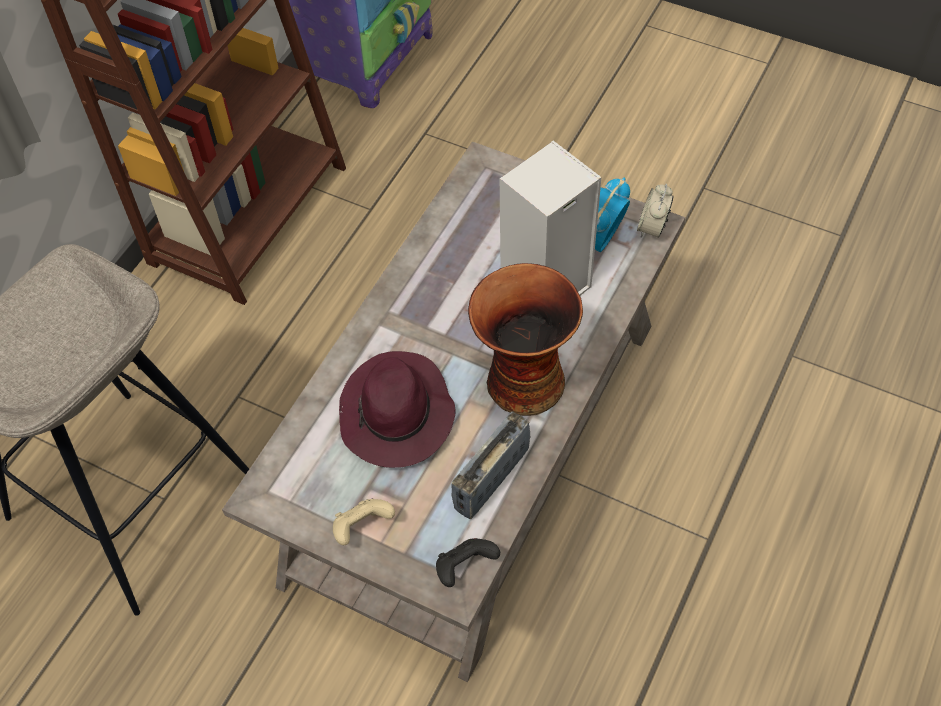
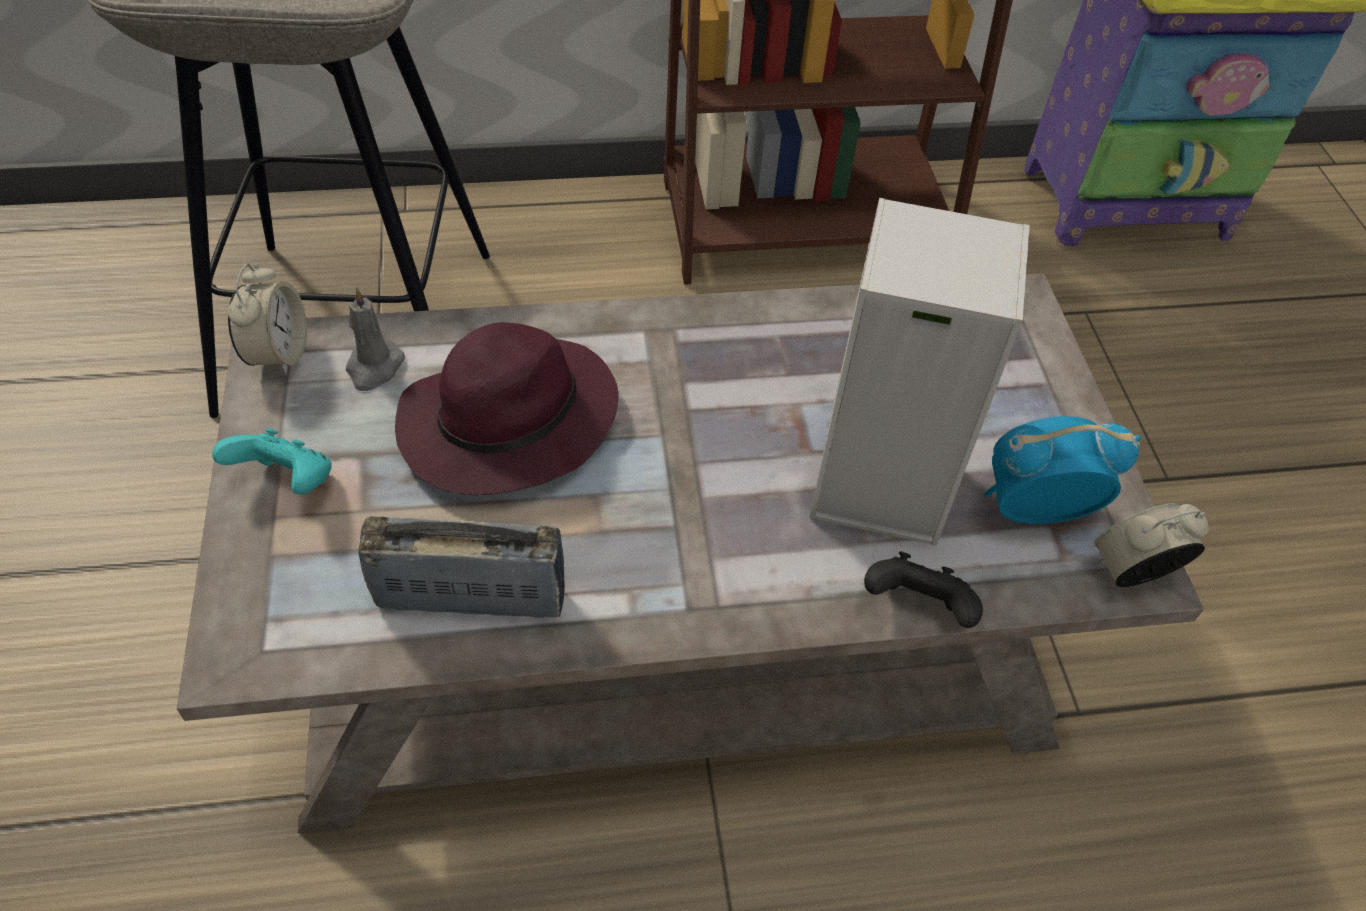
camera: 50 degrees right, 5 degrees down
beige game controller [333,499,395,545] -> turquoise game controller [212,428,332,494]
black game controller [436,538,500,587] -> black game controller moved to [864,551,983,628]
vase [468,263,583,416] -> none
none -> alarm clock [228,263,307,376]
none -> grey candle [346,287,405,391]

